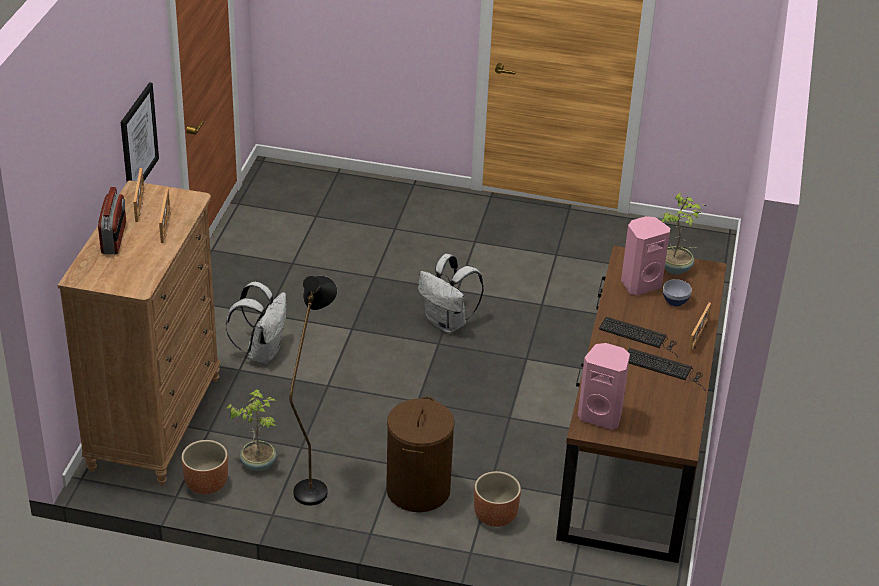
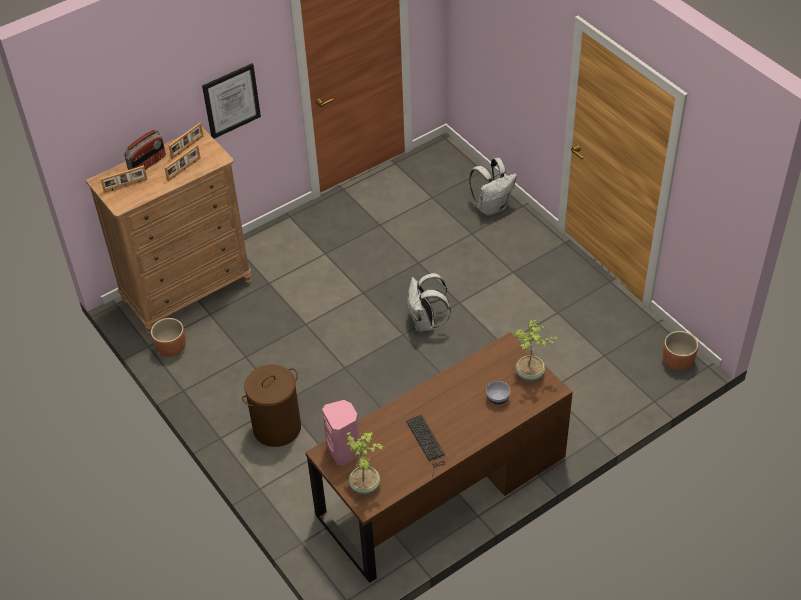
camera: 45 degrees right, 10 degrees up
white backpack [226,282,286,364] -> white backpack moved to [469,158,517,216]
potted plant [226,389,277,471] -> potted plant moved to [347,432,384,495]
black floor lamp [289,276,337,505] -> none
brown planter [474,471,521,527] -> brown planter moved to [663,331,698,371]
keyboard [599,317,678,358] -> none
pink speaker [621,216,670,296] -> none
picture frame [688,302,711,354] -> picture frame moved to [100,165,147,193]

